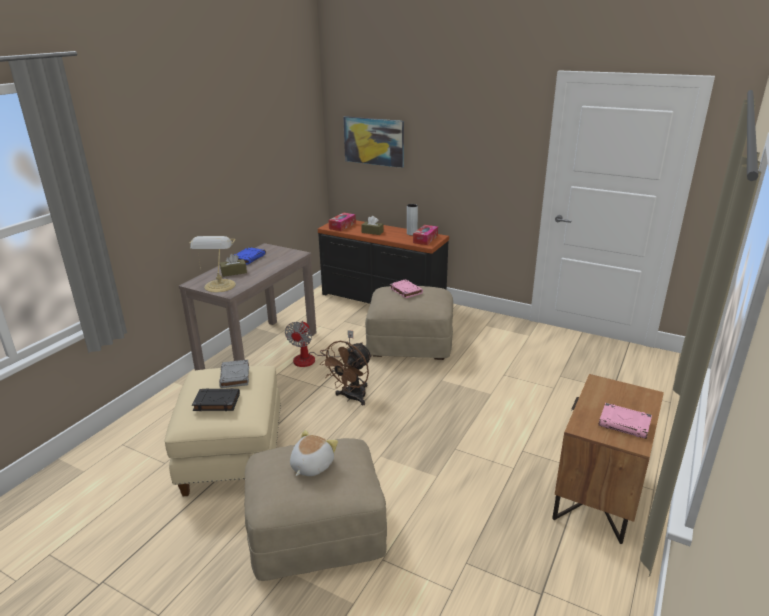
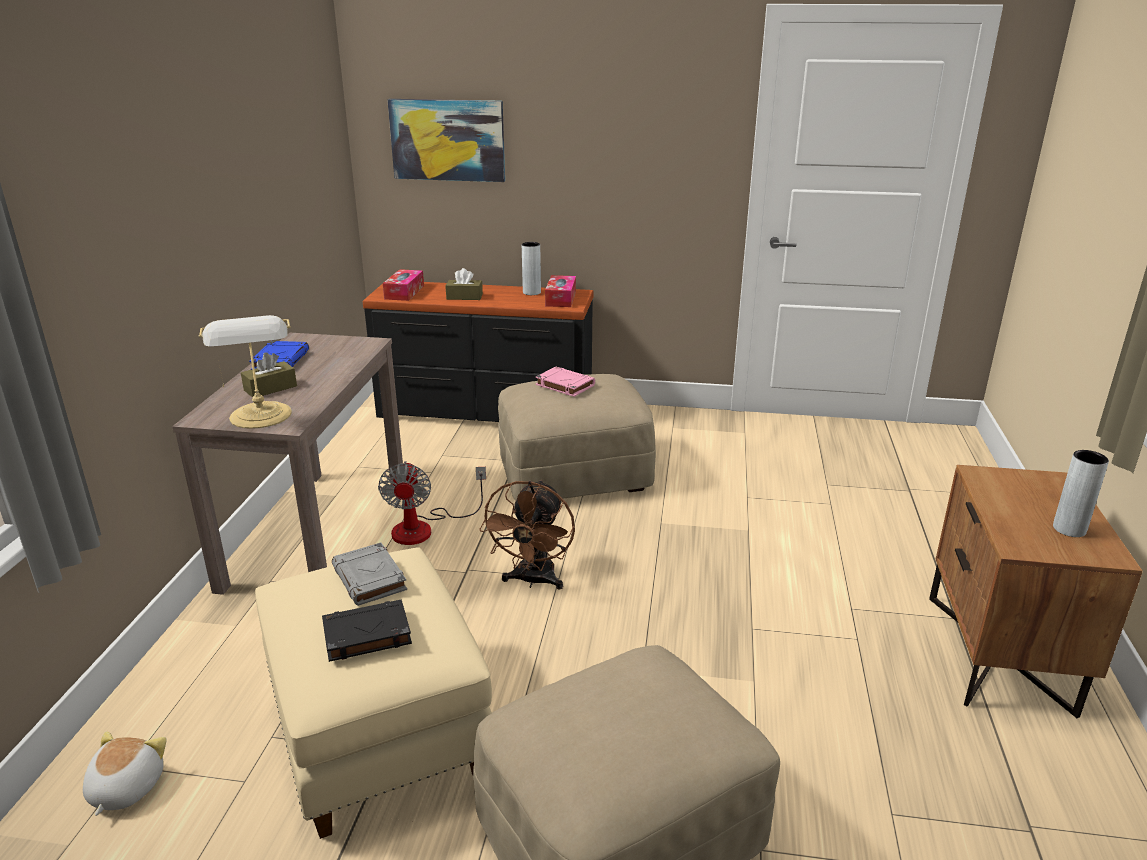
camera: 20 degrees left, 0 degrees up
plush toy [290,430,338,476] -> plush toy moved to [83,731,167,816]
pink book [598,403,652,439] -> grey vase [1053,450,1109,537]

